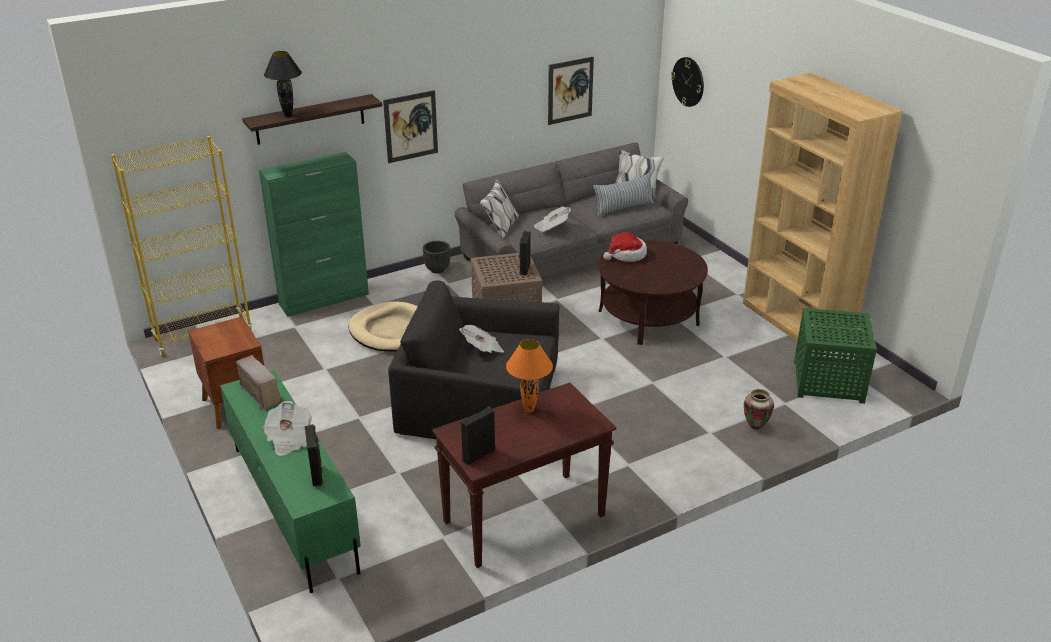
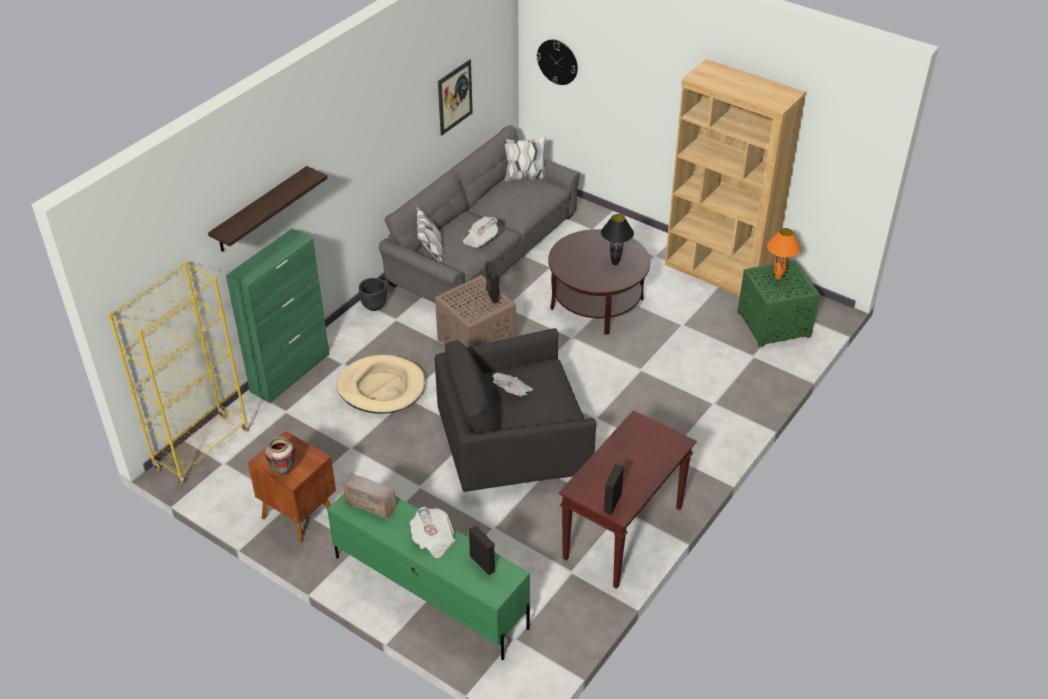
camera: 25 degrees left, 10 degrees up
black table lamp [264,51,302,117] -> black table lamp moved to [601,214,634,265]
picture [383,90,438,163] -> none
orange table lamp [506,339,553,413] -> orange table lamp moved to [767,228,801,280]
pillow [593,173,654,217] -> none
hat [603,232,647,262] -> none
vase [744,389,774,430] -> vase moved to [265,437,295,475]

